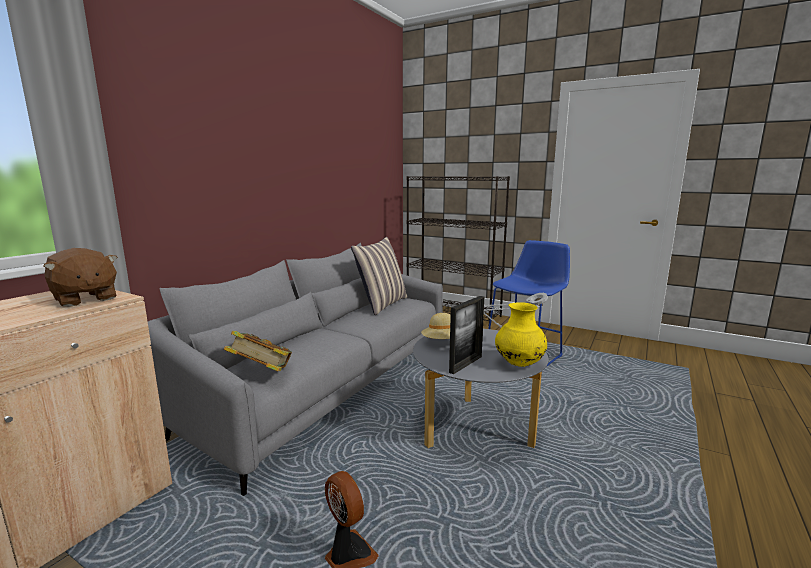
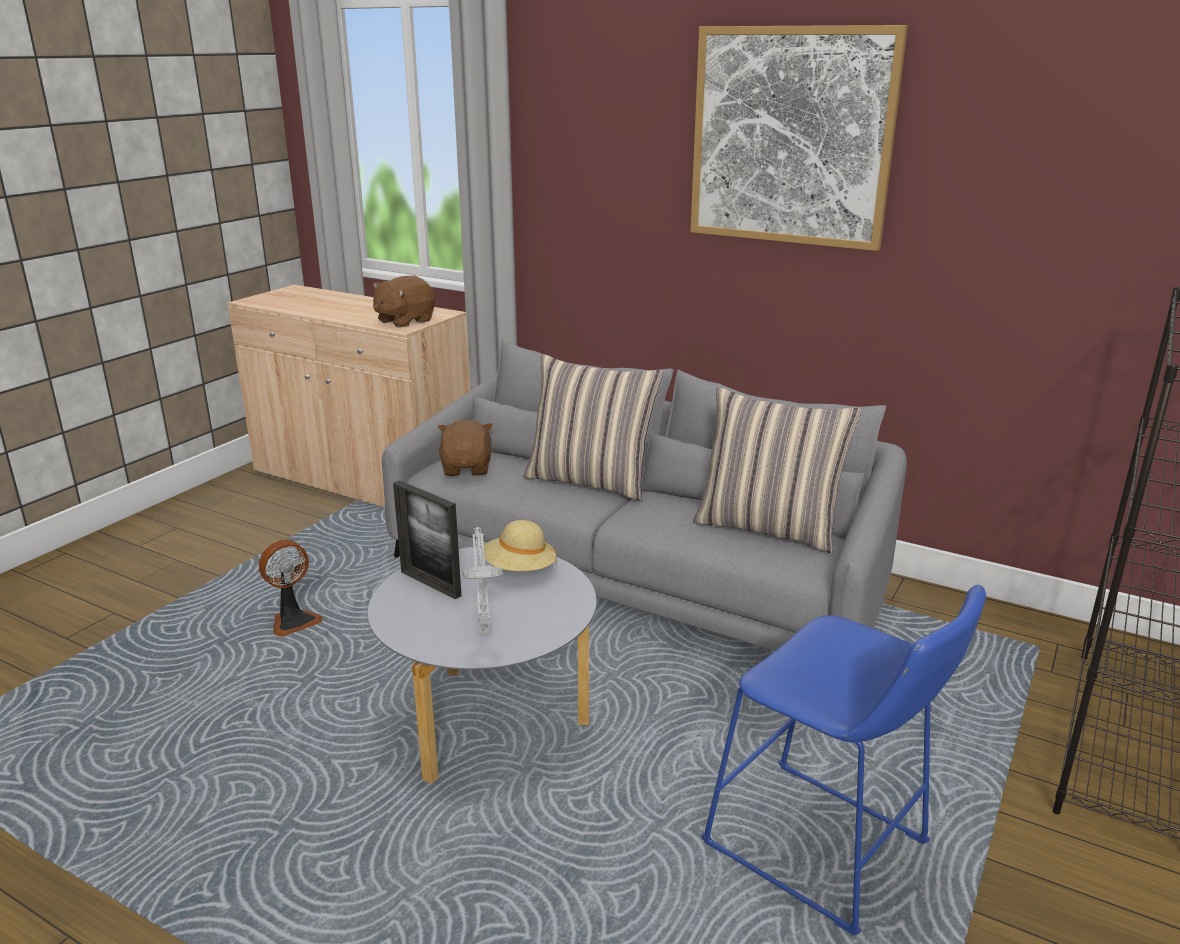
camera: 90 degrees right, 10 degrees up
book [224,331,292,371] -> brown plush toy [438,419,493,476]
yellow vase [495,302,547,367] -> none
none -> pillow [524,354,663,501]
none -> picture [690,25,908,251]

